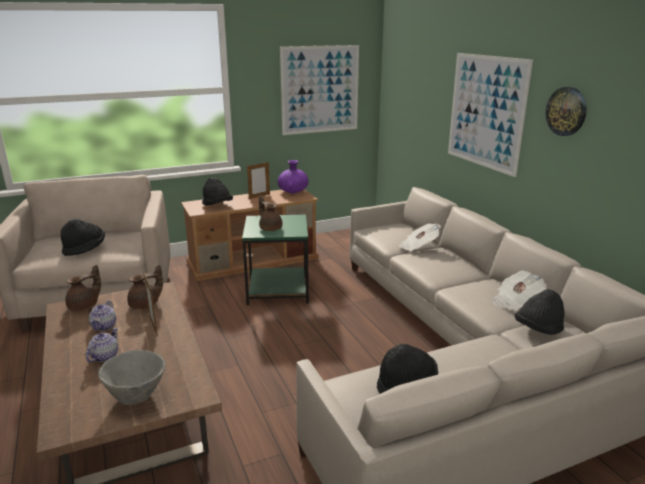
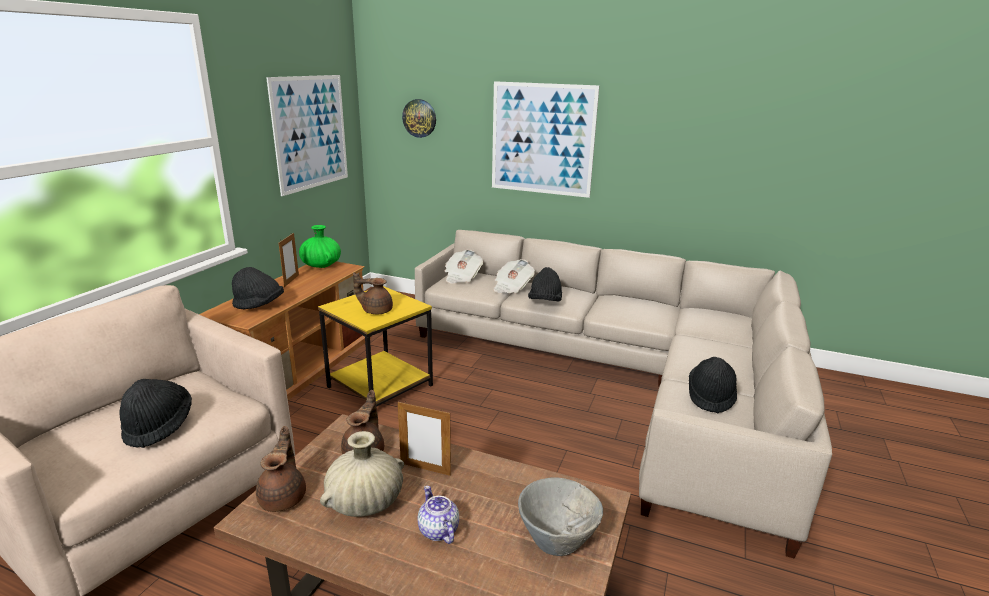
camera: 45 degrees left, 0 degrees up
teapot [89,301,117,331] -> beige vase [320,431,404,517]
green side table [242,215,309,305] -> yellow side table [318,286,433,407]
purple vase [278,160,309,193] -> green vase [299,225,341,268]
newspaper [491,271,548,311] -> newspaper moved to [444,249,483,283]
black hat [515,289,564,335] -> black hat moved to [528,267,562,301]
wall clock [546,87,586,136] -> wall clock moved to [402,99,436,138]

